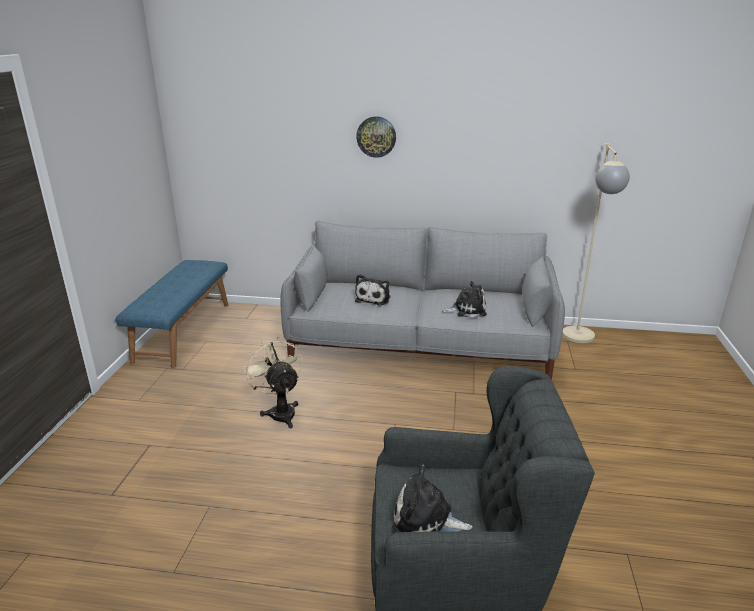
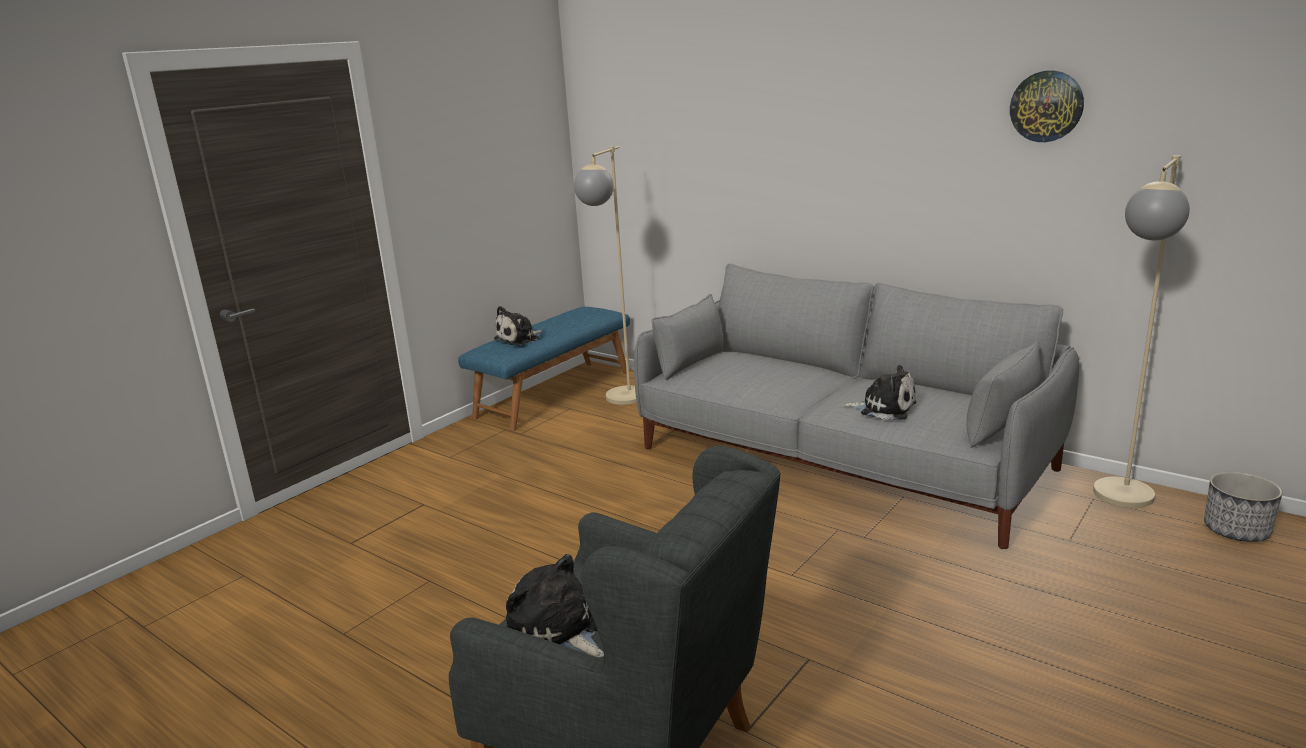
camera: 30 degrees right, 5 degrees down
beige fan [243,337,302,428] -> none
plush toy [355,274,391,305] -> plush toy moved to [494,306,542,345]
wall clock [356,116,396,158] -> wall clock moved to [1010,70,1084,142]
none -> beige floor lamp [574,146,637,405]
none -> planter [1204,472,1283,542]

